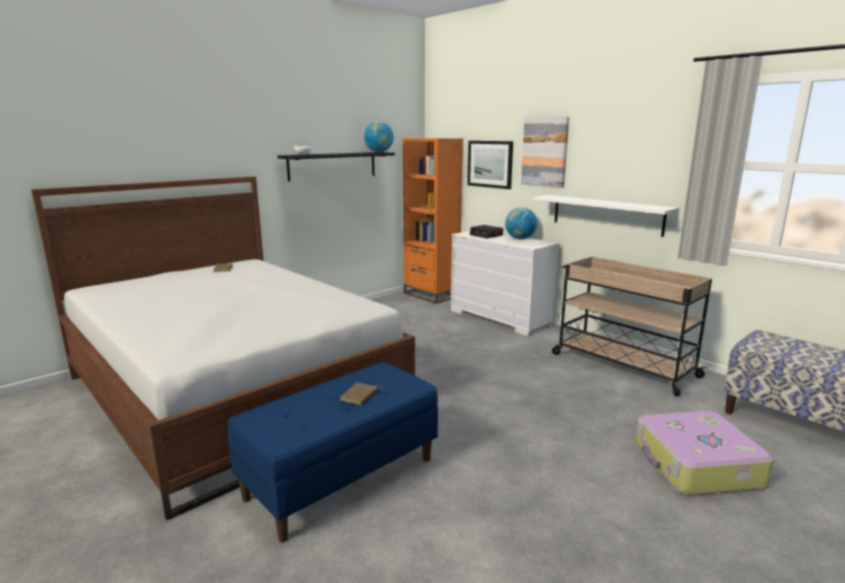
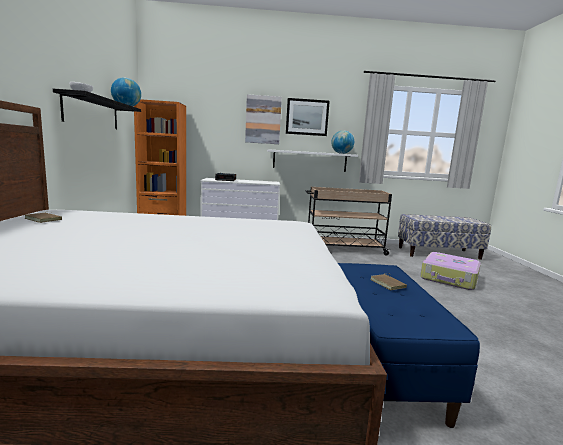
camera: 50 degrees left, 5 degrees down
picture [467,141,513,189] -> picture moved to [286,98,330,136]
globe [505,207,537,239] -> globe moved to [331,130,354,154]

